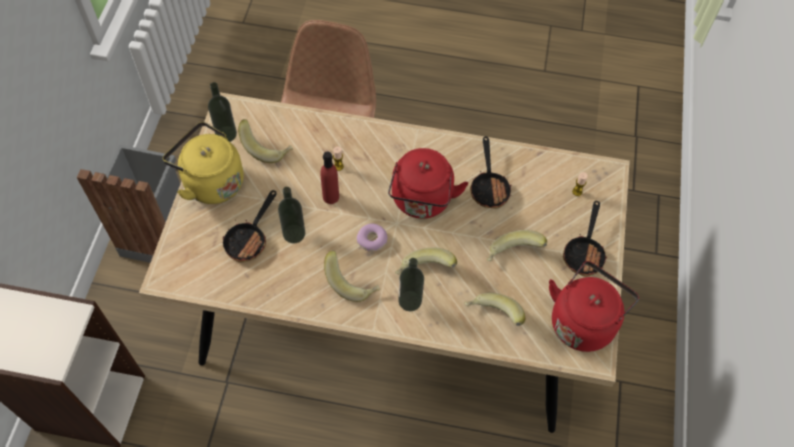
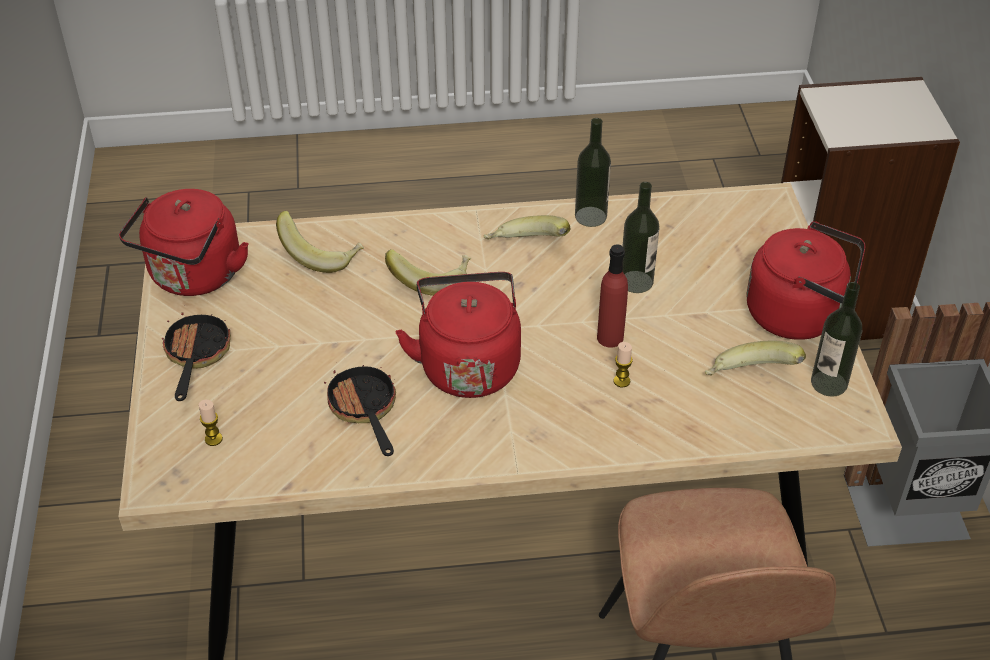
camera: 165 degrees right, 15 degrees down
yellow kettle [163,122,244,204] -> red kettle [747,221,865,340]
frying pan [222,190,277,262] -> none
donut [357,224,388,252] -> none
bottle [398,258,424,311] -> bottle moved to [575,118,611,227]
banana [487,230,547,261] -> none

